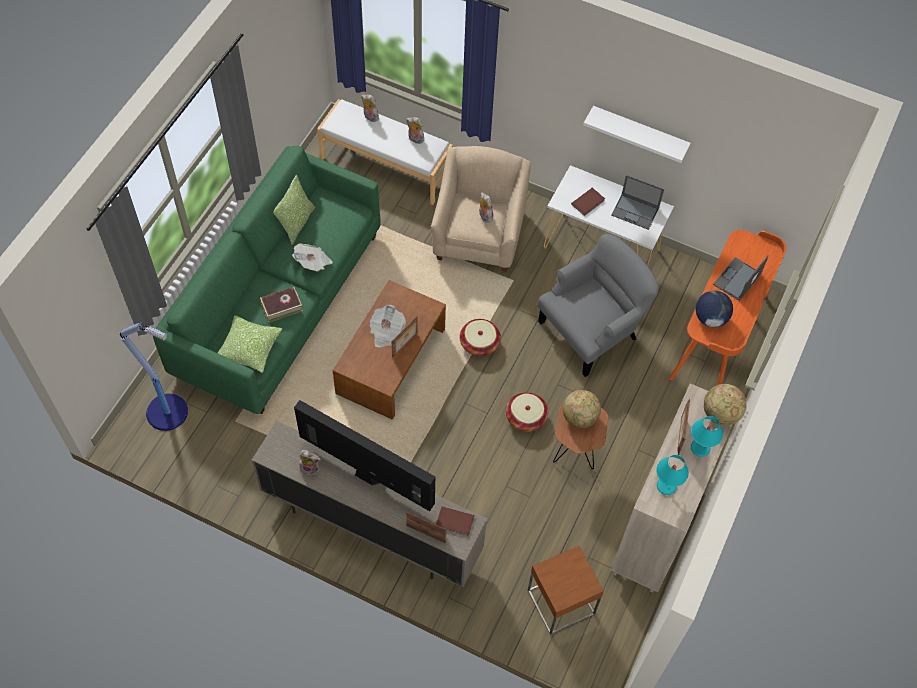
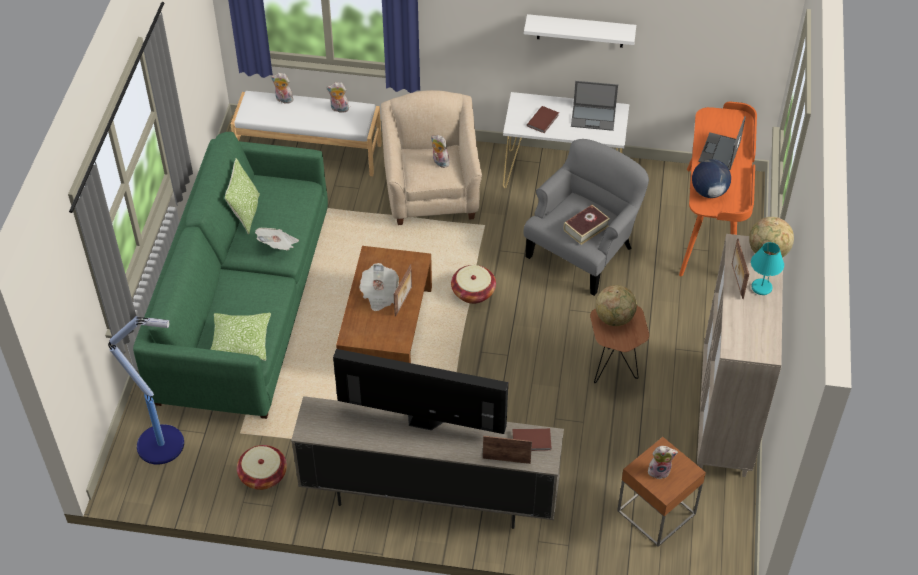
camera: 15 degrees left, 10 degrees down
book [260,287,303,323] -> book moved to [564,205,610,245]
plush toy [299,450,321,477] -> plush toy moved to [648,446,678,479]
basket [506,392,548,432] -> basket moved to [237,445,287,490]
turquoise table lamp [656,455,689,495] -> none

